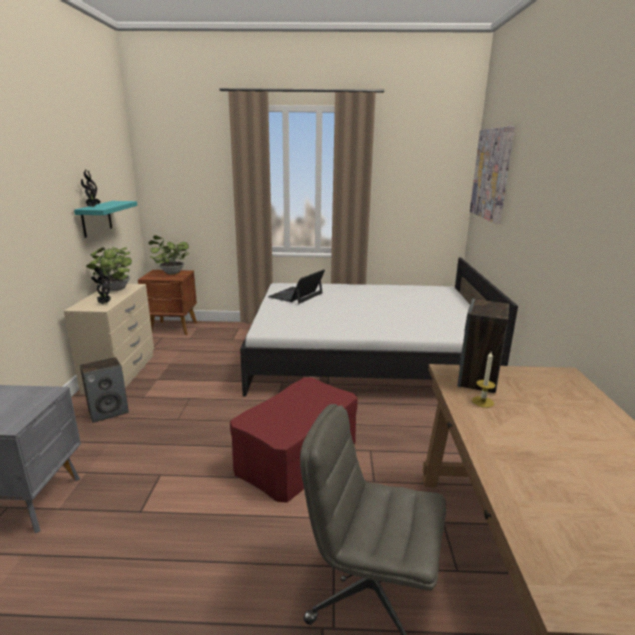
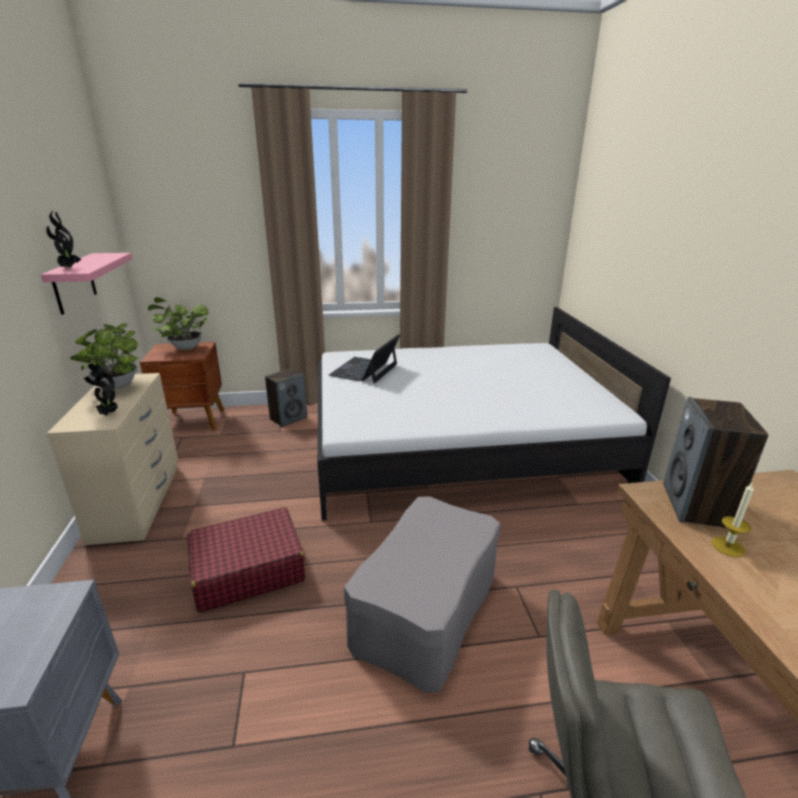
camera: 10 degrees left, 5 degrees up
turquoise shelf [74,201,138,238] -> pink shelf [41,253,132,315]
speaker [80,357,129,423] -> speaker moved to [265,368,307,427]
red ottoman [230,377,358,503] -> grey ottoman [344,496,500,693]
picture [470,126,515,224] -> none
none -> red suitcase [187,507,305,612]

